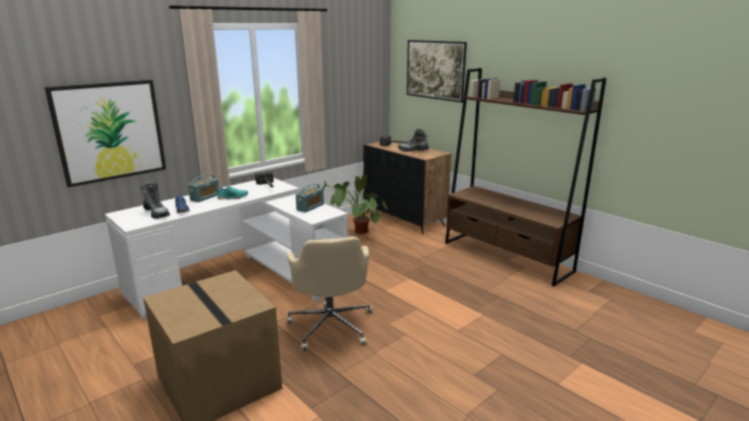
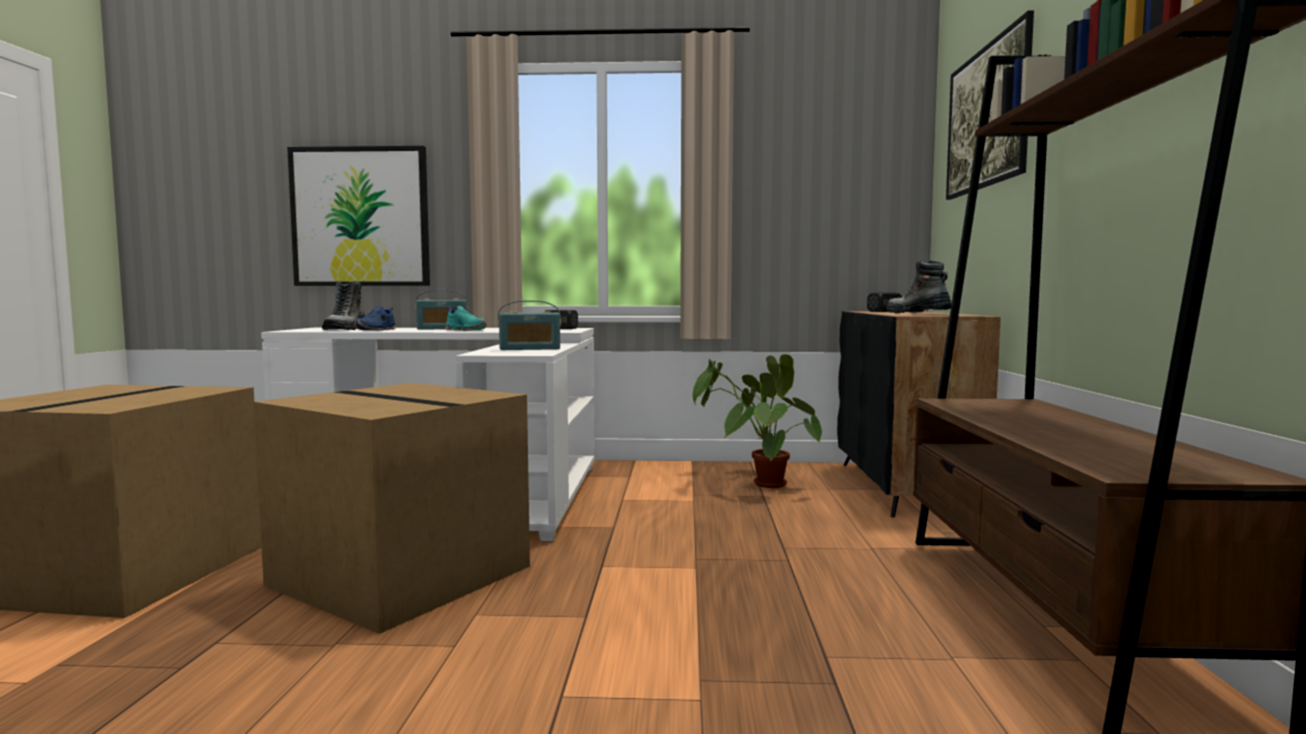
camera: 45 degrees right, 15 degrees down
beige office chair [286,236,372,352] -> cardboard box [253,383,530,634]

